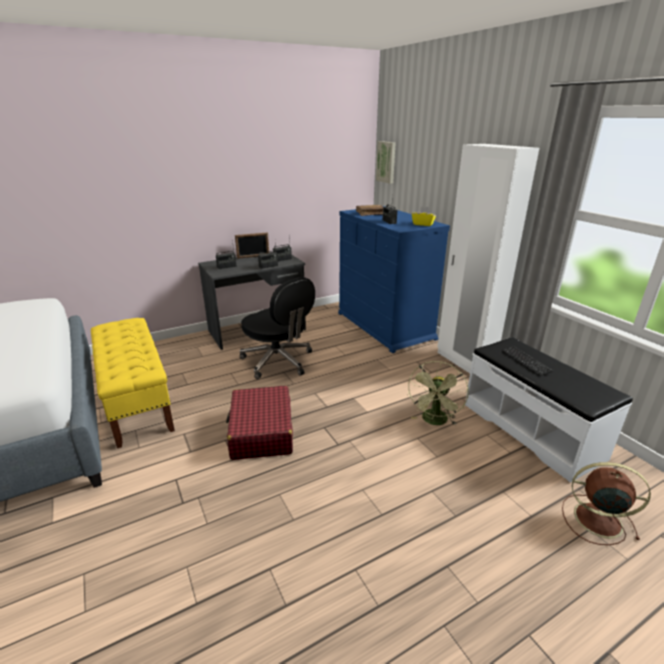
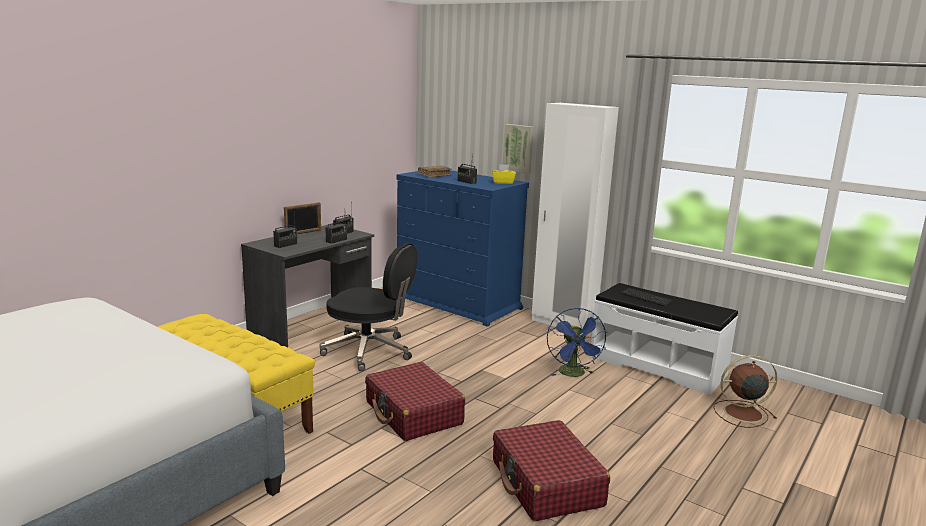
camera: 25 degrees left, 10 degrees down
picture [376,141,396,184] -> picture moved to [503,124,534,173]
green fan [407,361,469,425] -> blue fan [547,308,607,377]
none -> red suitcase [493,420,610,521]

